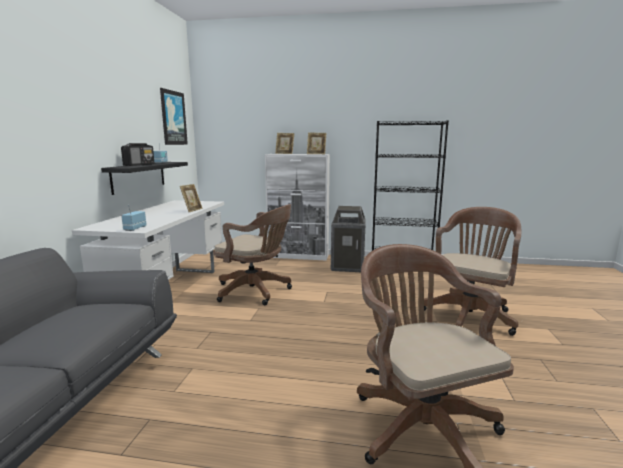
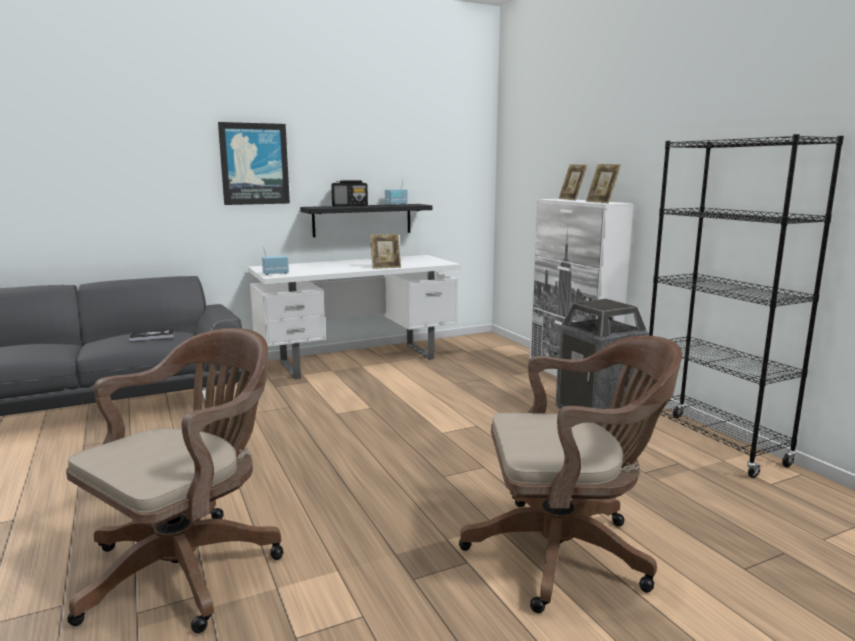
camera: 55 degrees right, 0 degrees up
picture [160,88,188,145] -> picture moved to [218,122,290,205]
brown office chair [213,204,292,306] -> none
none -> book [129,328,174,341]

